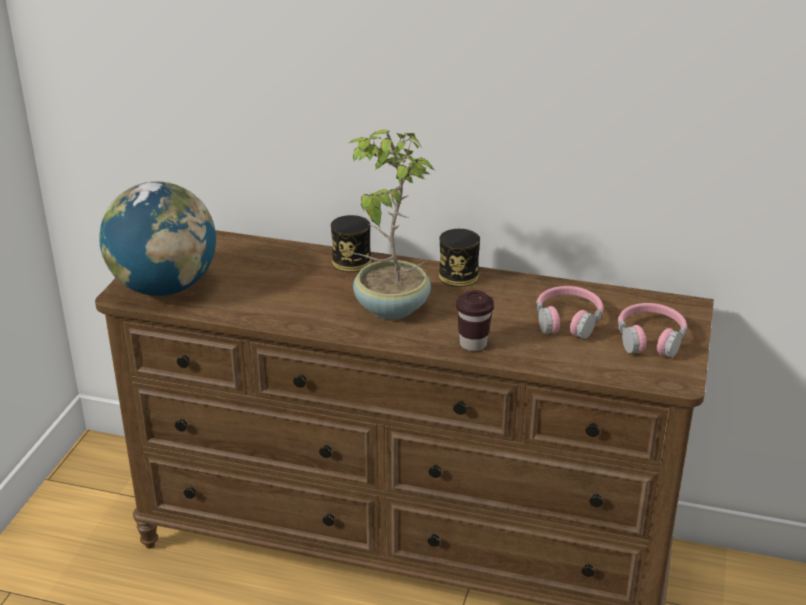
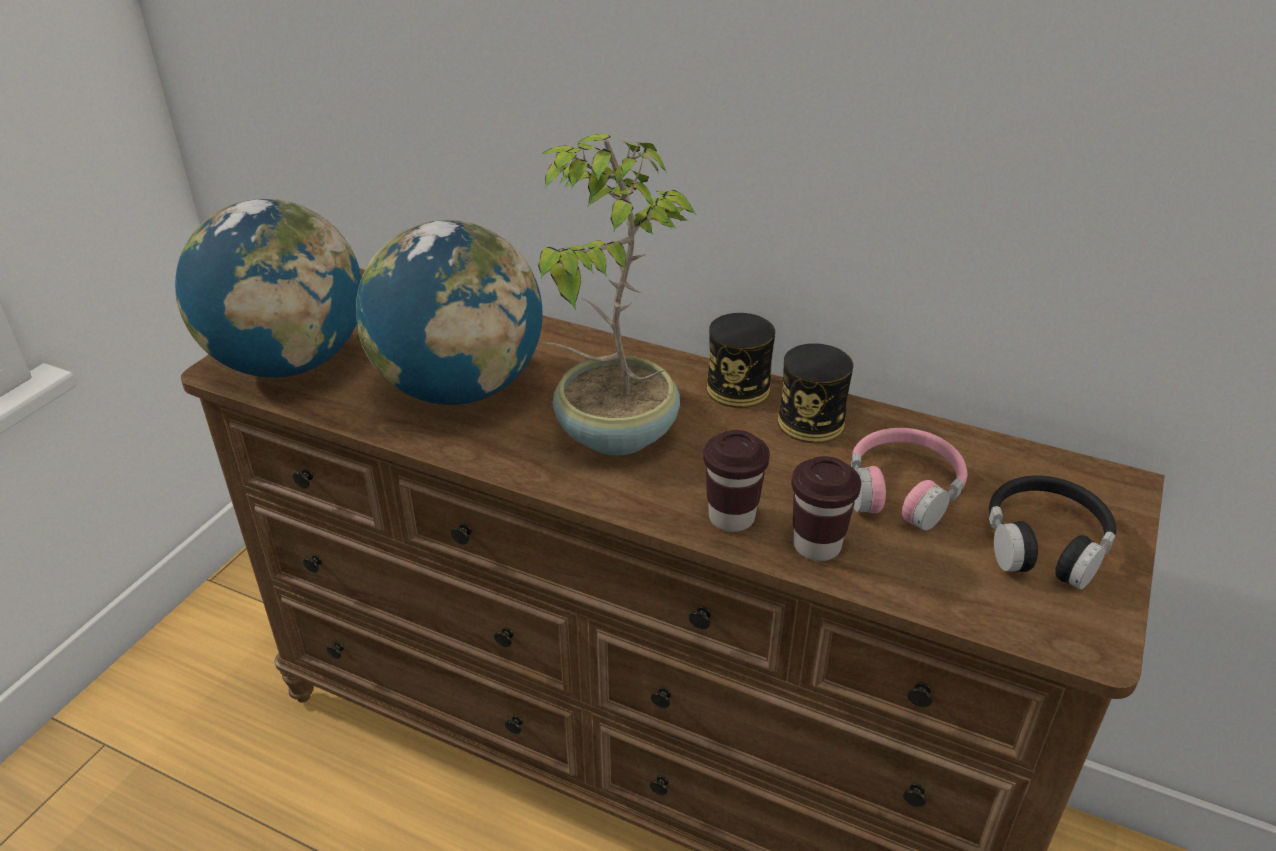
camera: 10 degrees right, 5 degrees up
can [331,215,371,272] -> can moved to [778,343,853,443]
pink headphones [618,303,687,358] -> black headphones [989,475,1116,590]
none -> globe [356,220,543,405]
none -> brown cup [792,456,861,561]

